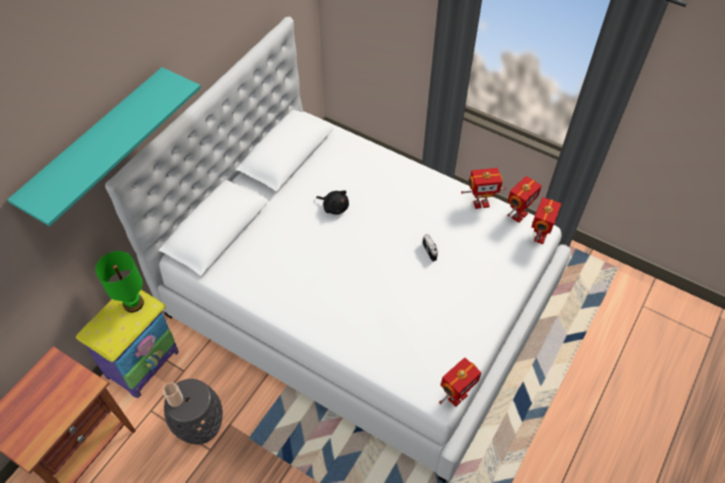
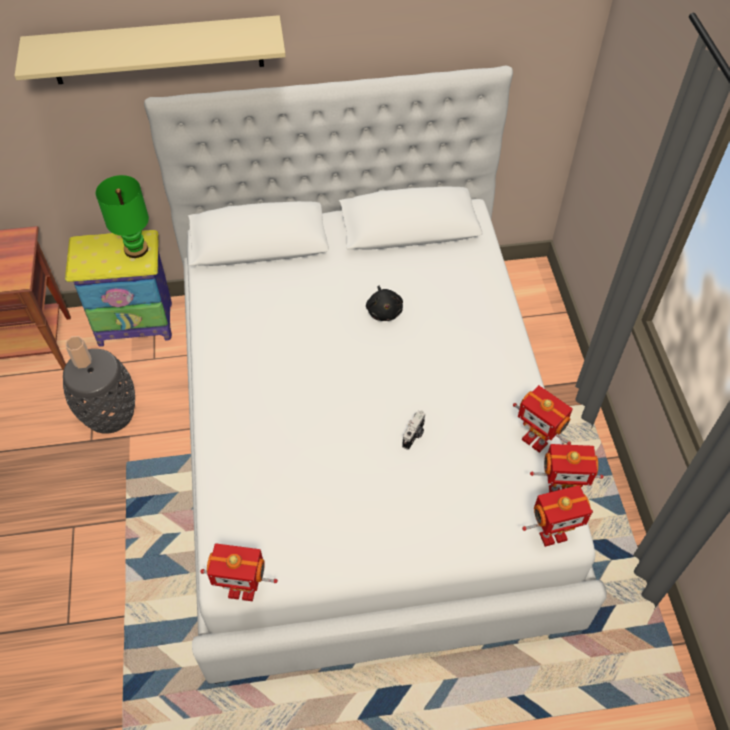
camera: 50 degrees right, 0 degrees up
turquoise shelf [7,67,201,226] -> beige shelf [14,15,286,84]

